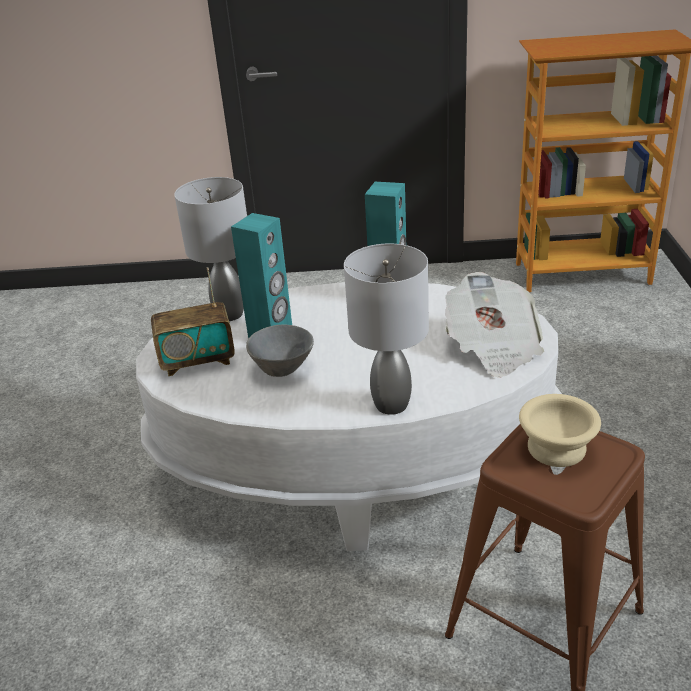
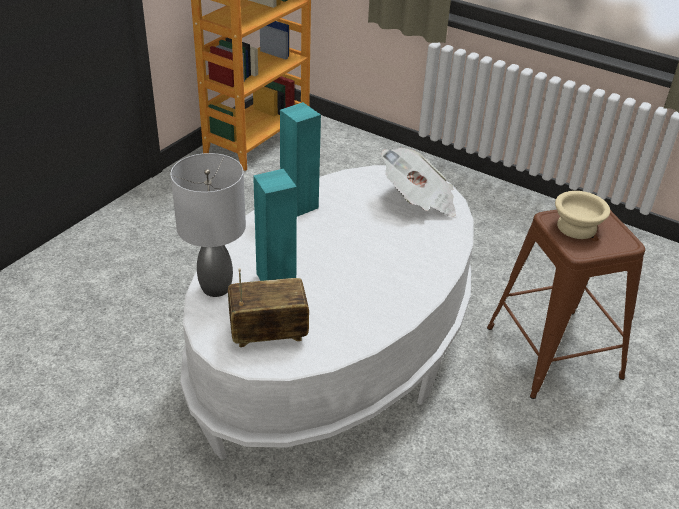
camera: 60 degrees left, 5 degrees up
radio [151,267,235,376] -> radio turned 120 degrees counterclockwise [228,268,309,347]
grey bowl [246,325,314,377] -> none
grey table lamp [344,244,429,415] -> none

